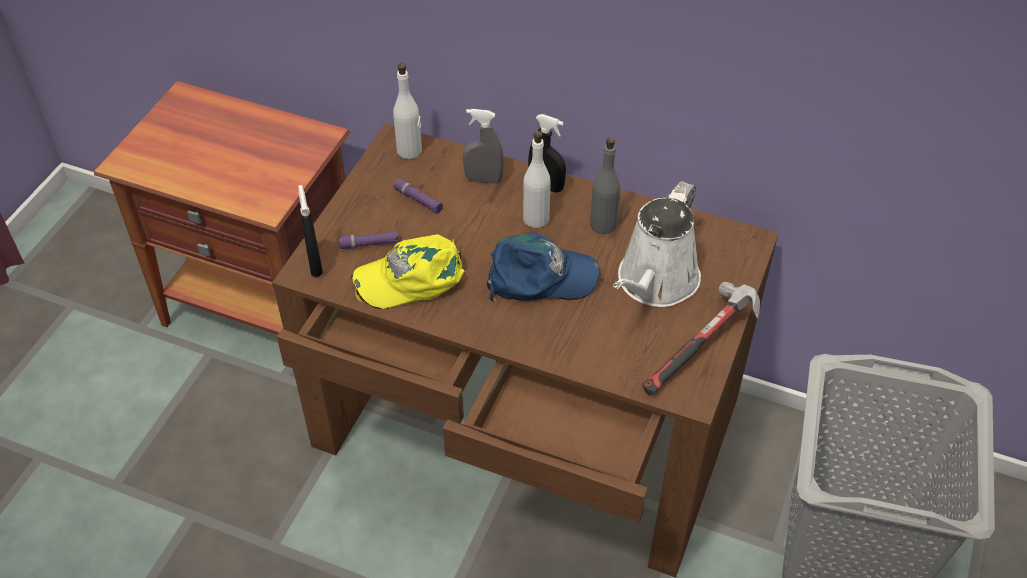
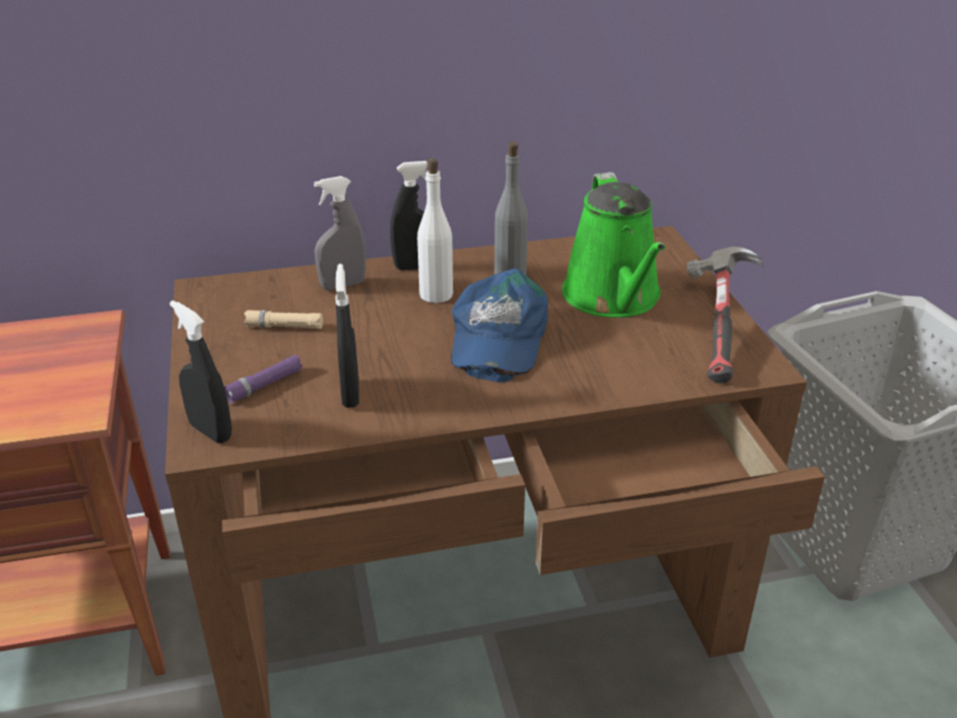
camera: 35 degrees left, 15 degrees down
yellow cap [351,234,465,309] -> black spray bottle [335,264,359,408]
white bottle [393,63,422,159] -> none
purple flashlight [393,178,443,213] -> beige flashlight [244,310,323,329]
blue cap [487,233,601,302] -> blue cap turned 135 degrees clockwise [451,268,548,382]
white watering can [613,181,701,307] -> green watering can [562,172,666,318]

